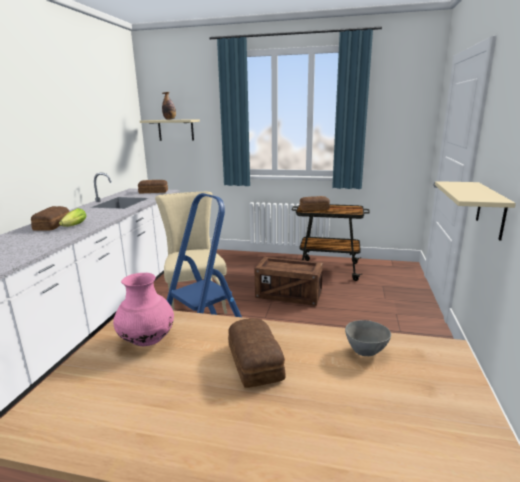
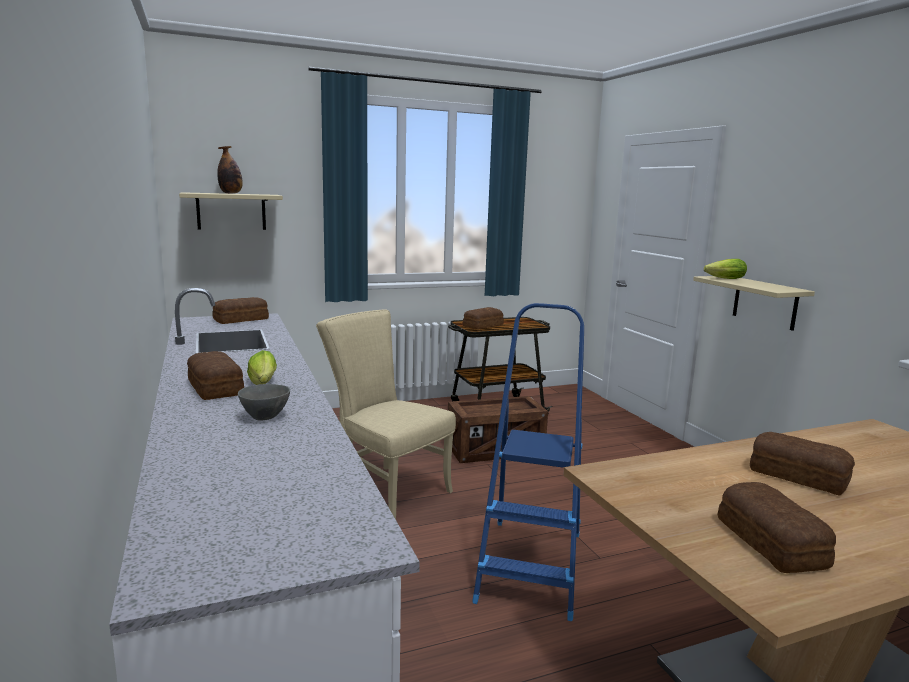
camera: 35 degrees left, 5 degrees down
pink vase [113,273,174,346] -> none
grey bowl [345,320,391,356] -> grey bowl moved to [238,384,290,420]
none -> lettuce [704,259,747,279]
none -> bread [718,482,836,573]

